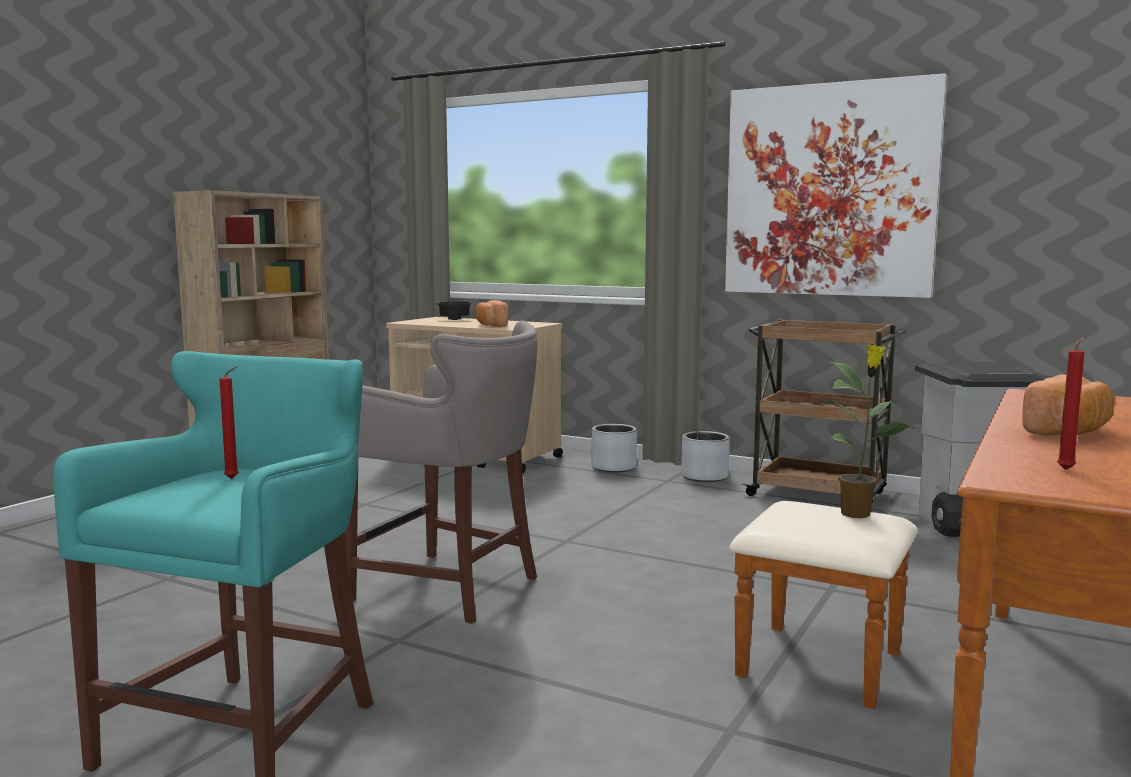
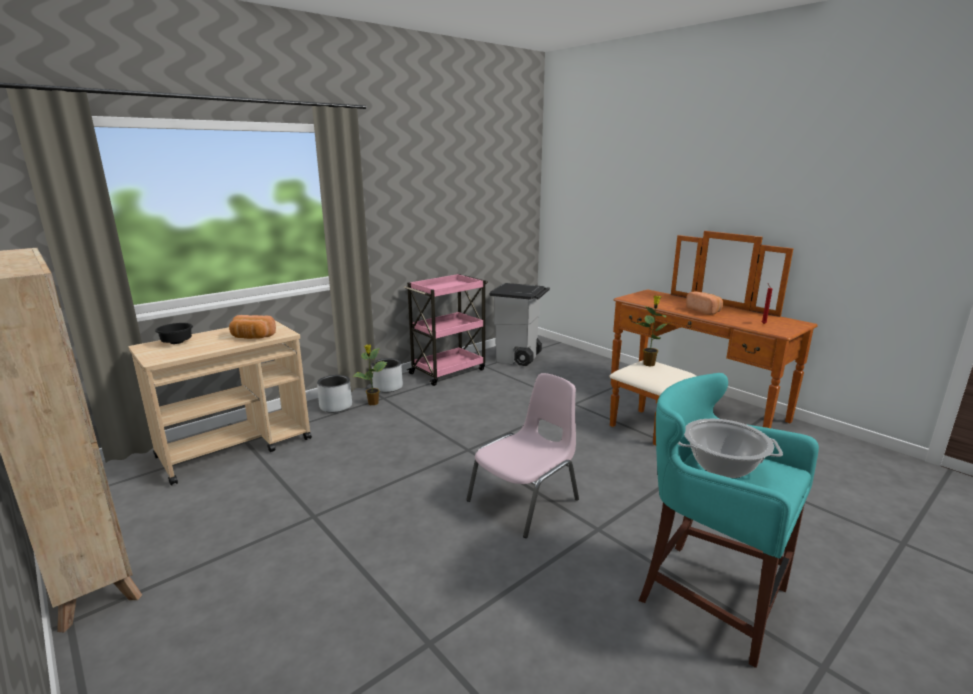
camera: 70 degrees left, 10 degrees up
red candle [219,366,239,479] -> cooking pot [678,419,783,478]
grey stool [344,320,538,624] -> pink chair [466,373,579,538]
picture [725,73,947,298] -> none
brown cart [742,320,907,503] -> pink cart [404,274,488,386]
none -> potted plant [352,345,387,405]

